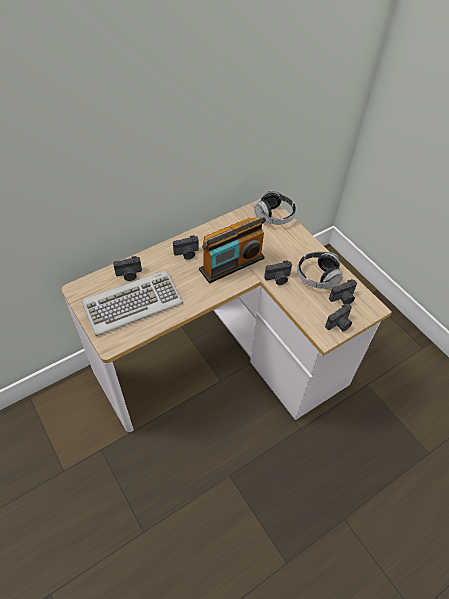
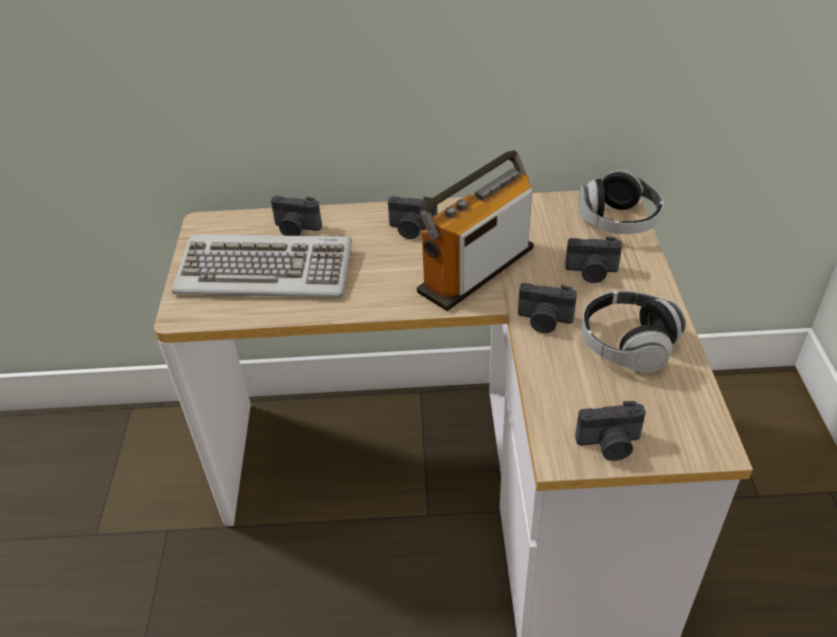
camera: 35 degrees right, 10 degrees down
radio [199,217,266,283] -> radio turned 135 degrees clockwise [417,151,534,311]
camera [329,279,357,304] -> camera moved to [565,236,622,283]

